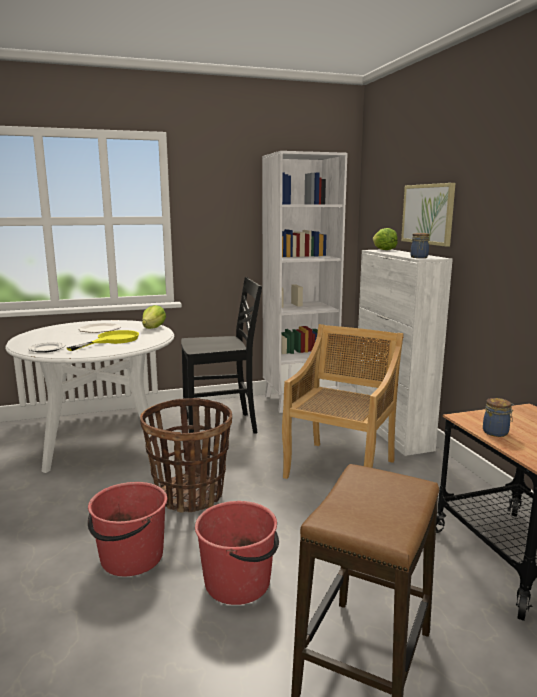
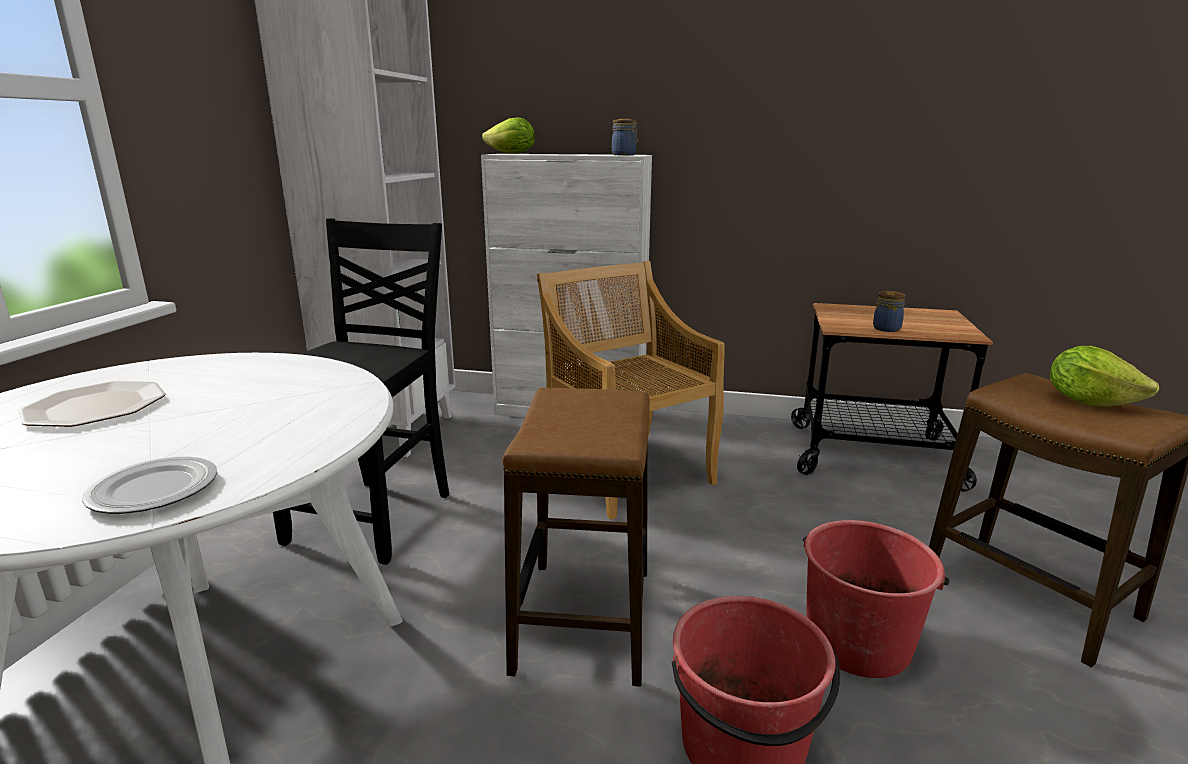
camera: 60 degrees left, 5 degrees up
yellow frying pan [67,330,139,351] -> none
basket [140,398,232,512] -> stool [502,388,650,687]
lettuce [142,305,166,329] -> lettuce moved to [1050,346,1159,407]
picture [401,183,455,247] -> none

